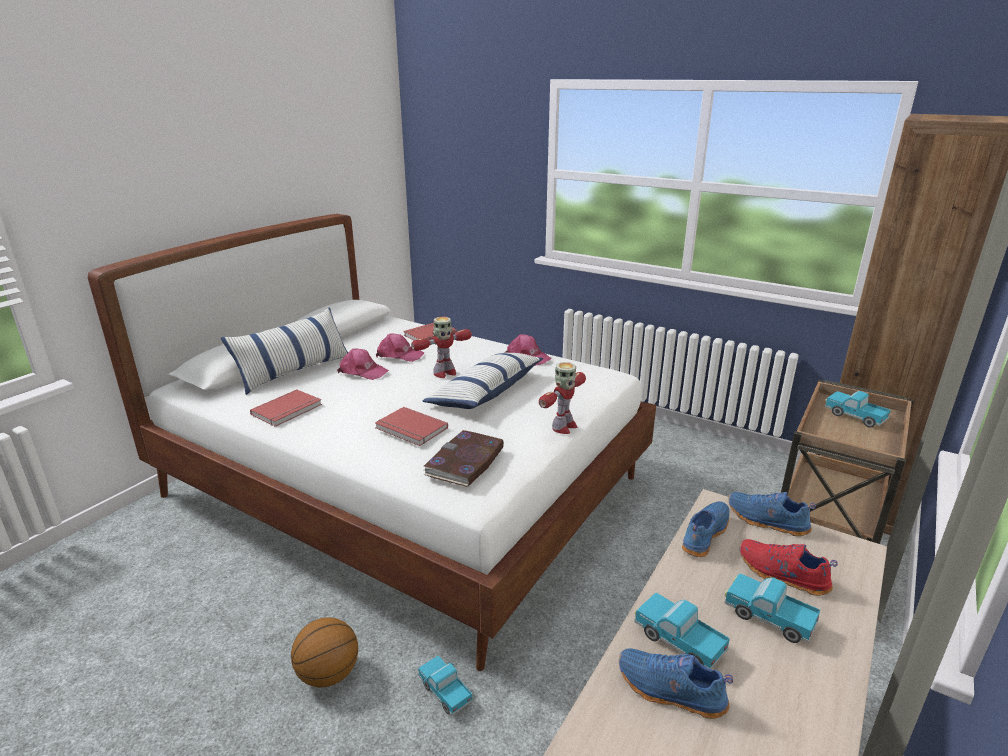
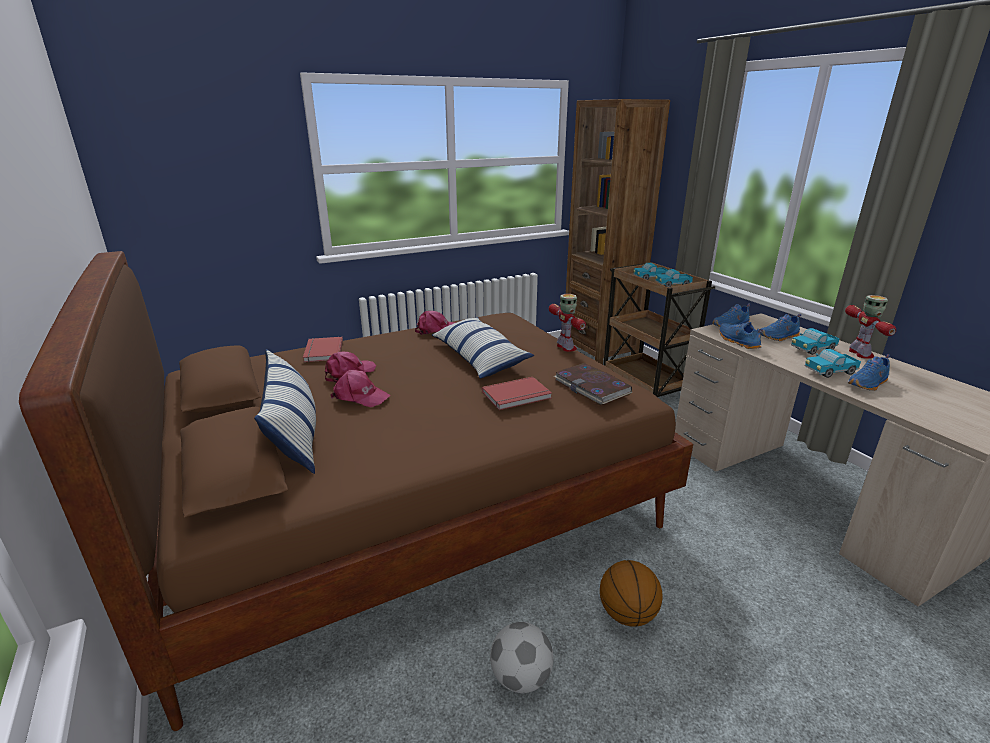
camera: 60 degrees left, 0 degrees up
white bed [88,214,656,671] -> brown bed [19,251,693,731]
red book [250,390,322,427] -> none
pink cap [337,348,389,380] -> pink cap turned 60 degrees clockwise [331,370,390,407]
toy robot [411,317,472,378] -> toy robot moved to [845,295,896,359]
toy truck [418,656,473,715] -> toy truck moved to [655,269,693,287]
red shoe [740,539,838,596] -> blue shoe [760,314,801,341]
none -> football [490,622,553,693]

